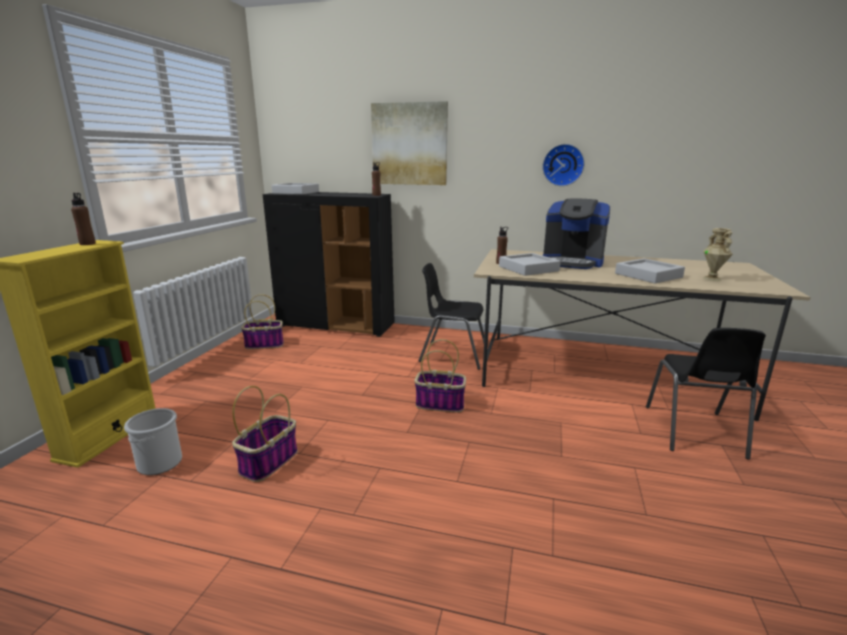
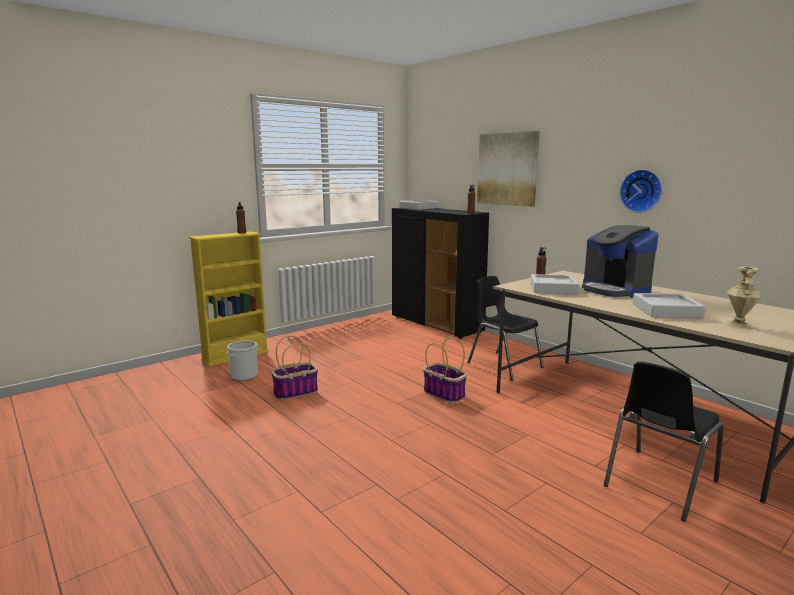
camera: 35 degrees right, 5 degrees down
basket [241,294,284,349] -> none

